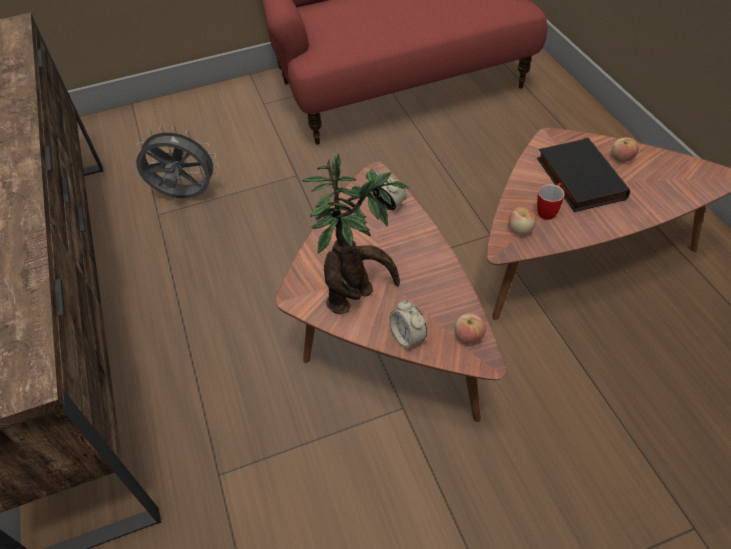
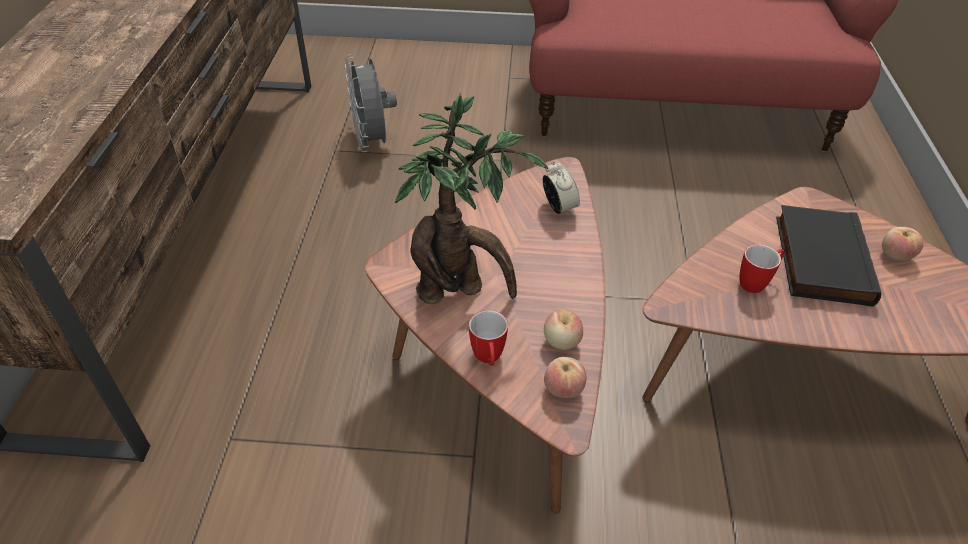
camera: 20 degrees right, 5 degrees down
grey fan [136,126,219,198] -> grey fan turned 135 degrees counterclockwise [345,54,397,152]
alarm clock [389,300,427,350] -> mug [469,310,508,366]
apple [509,207,536,235] -> apple moved to [544,309,583,350]

